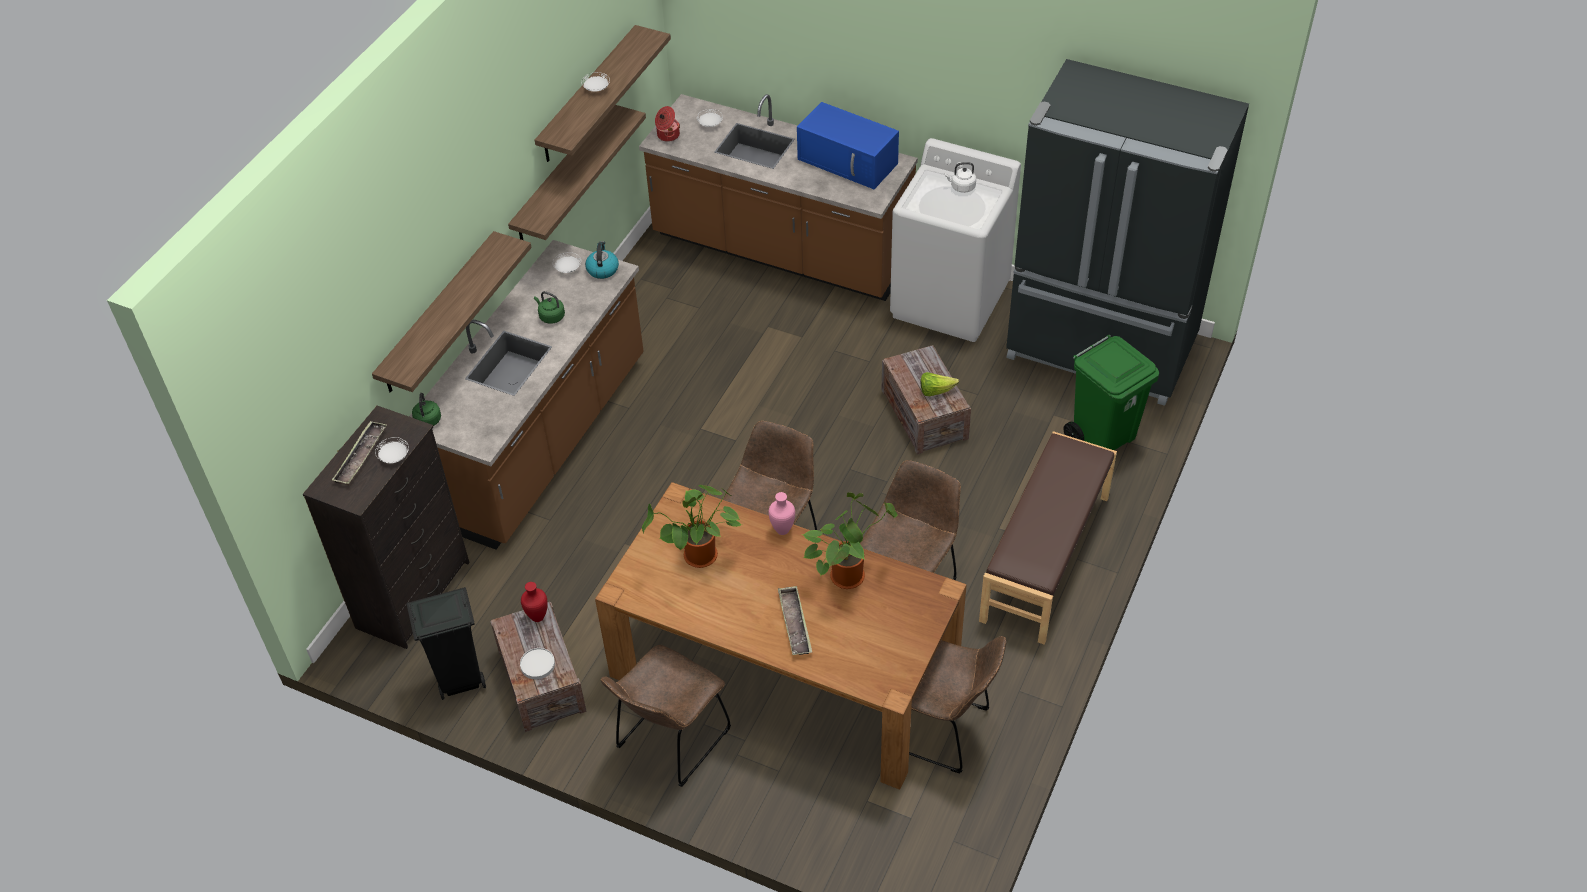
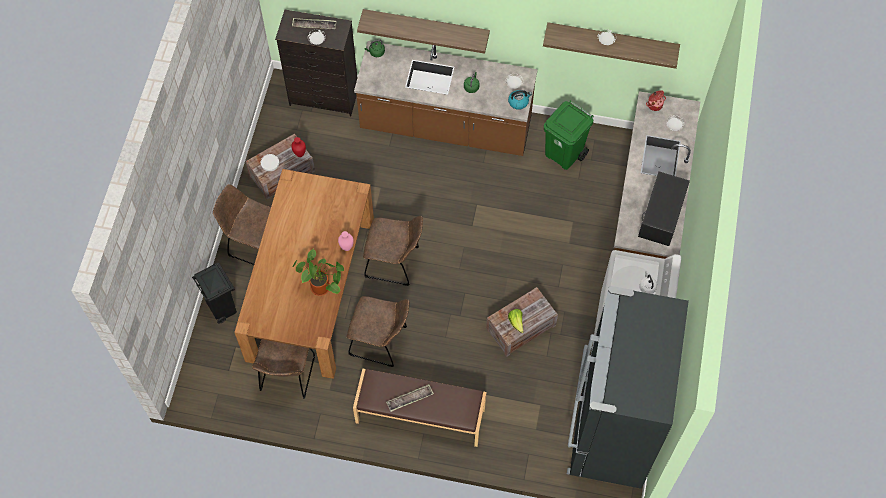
camera: 75 degrees right, 15 degrees up
black trash can [407,587,486,700] -> black trash can moved to [192,263,237,323]
shelf [508,105,646,240] -> none
potted plant [642,485,742,568] -> none
tray [778,586,812,655] -> tray moved to [386,384,434,412]
blue microwave [797,102,899,189] -> black microwave [638,172,690,246]
green trash can [1063,335,1159,450] -> green trash can moved to [544,100,594,170]

